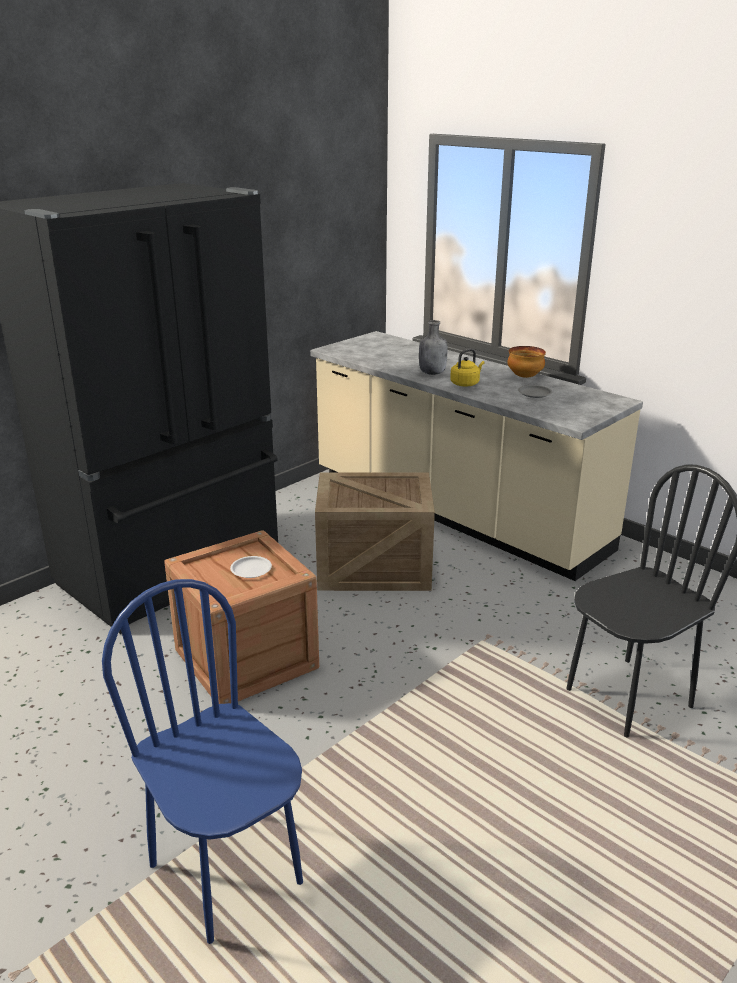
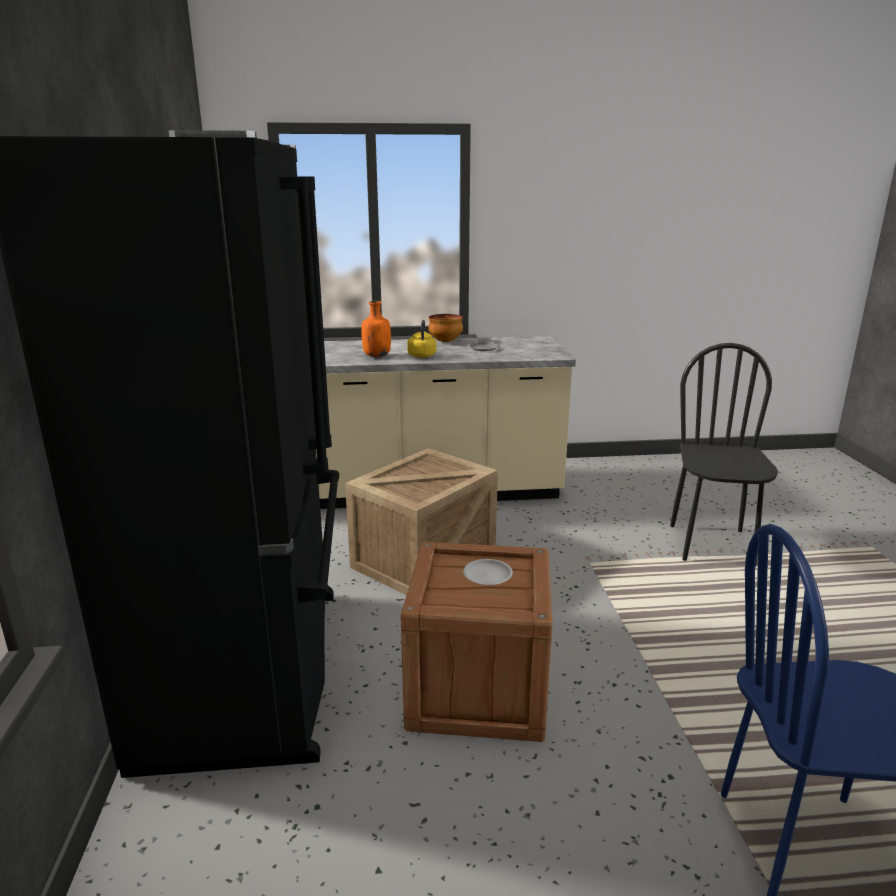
camera: 50 degrees left, 5 degrees down
grey bottle [419,320,448,375] -> orange bottle [361,301,391,357]

